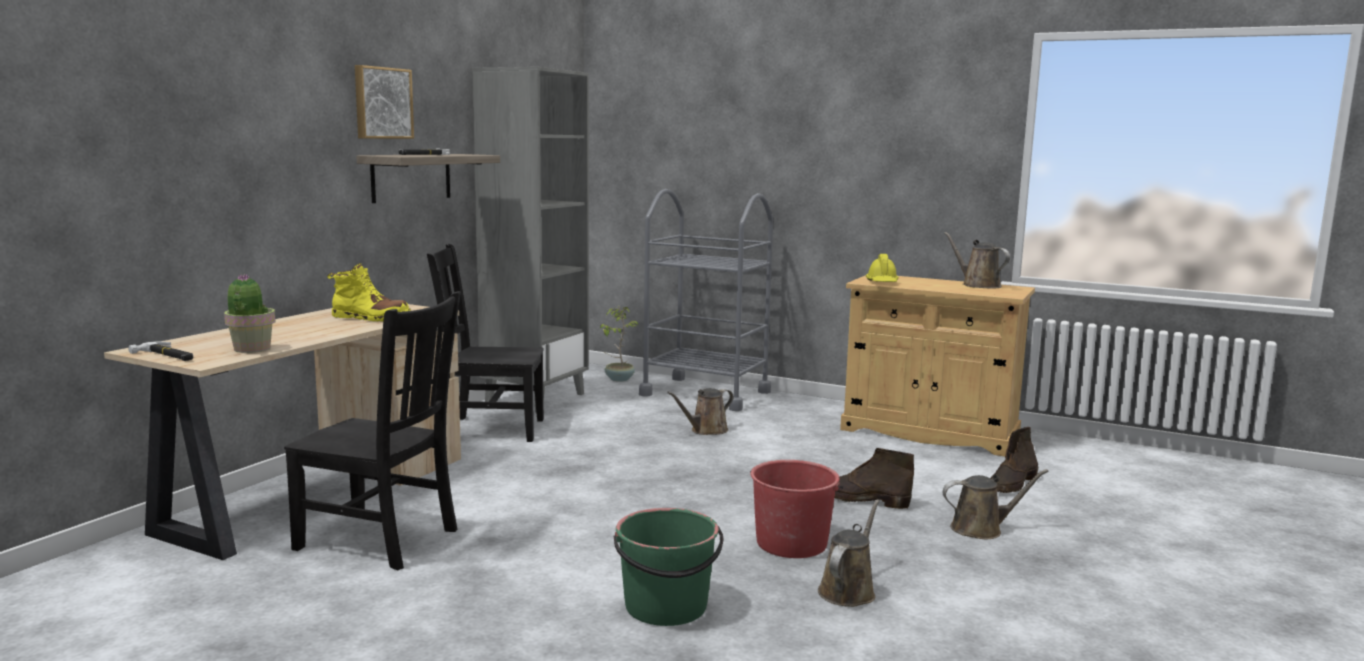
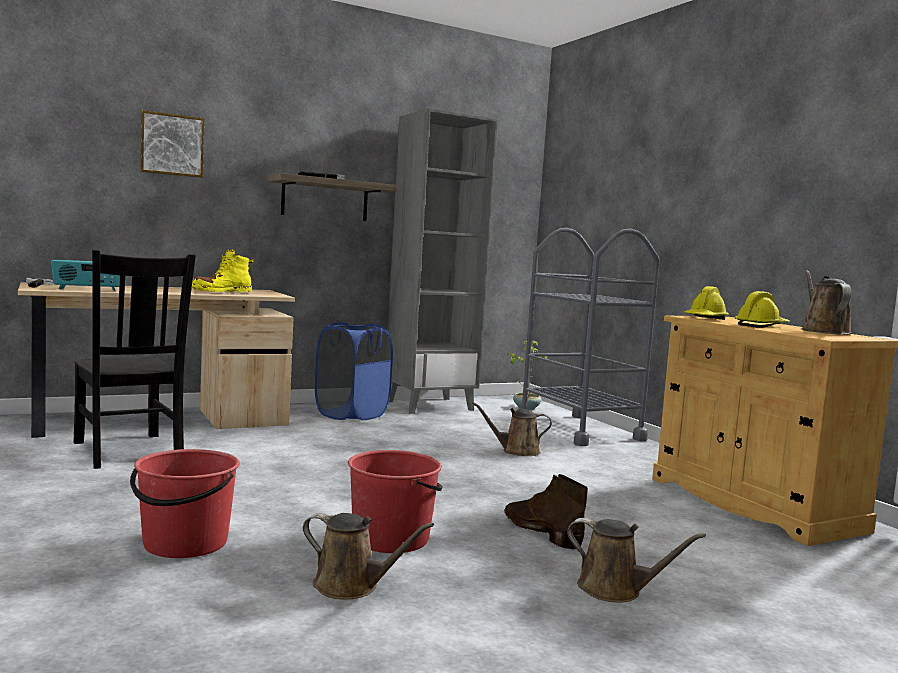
camera: 35 degrees right, 5 degrees down
potted plant [224,273,275,353] -> radio [51,259,120,291]
yellow boot [327,263,411,322] -> yellow boot turned 90 degrees clockwise [192,249,253,292]
picture [355,65,414,139] -> picture moved to [140,110,204,178]
black chair [427,244,544,442] -> blue laundry basket [315,322,393,420]
green bucket [614,508,724,626] -> red bucket [130,449,240,558]
brown watering can [818,499,880,607] -> brown watering can turned 45 degrees clockwise [303,513,434,599]
brown boot [991,427,1038,493] -> none
none -> yellow hard hat [734,291,790,328]

